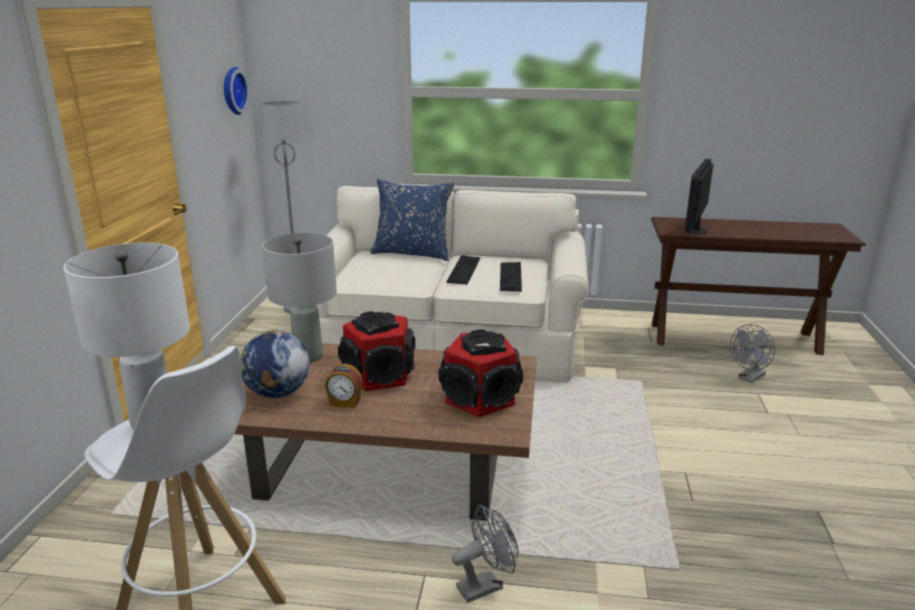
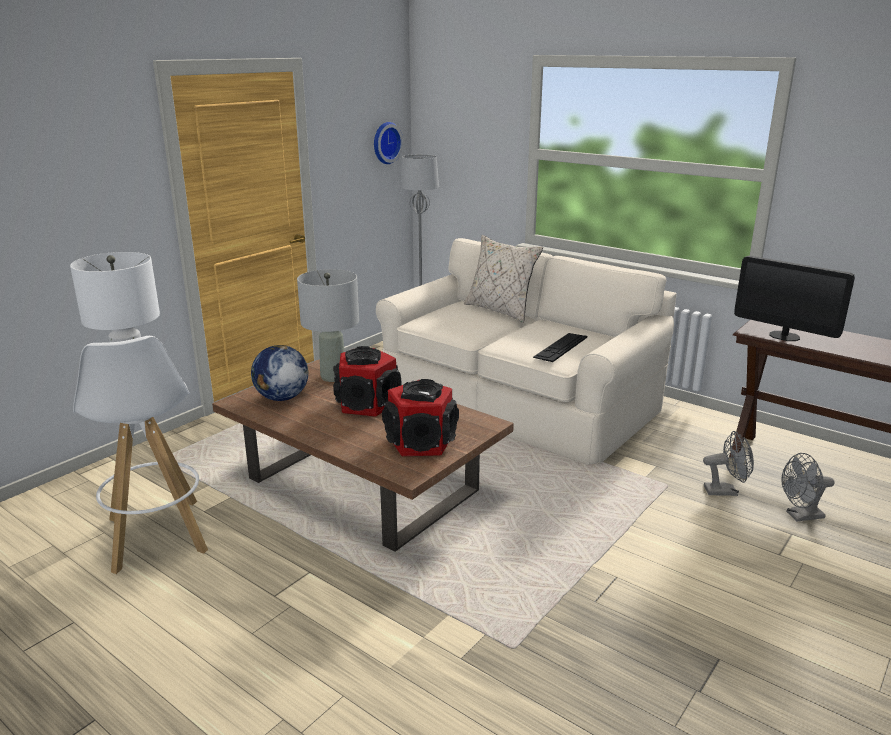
camera: 30 degrees right, 0 degrees up
alarm clock [325,364,363,408] -> none
blue pillow [371,179,454,261] -> beige pillow [464,235,543,323]
keyboard [447,255,480,284] -> none
grey fan [452,505,518,603] -> grey fan moved to [703,431,754,496]
monitor [685,159,713,235] -> monitor turned 105 degrees counterclockwise [734,256,855,341]

